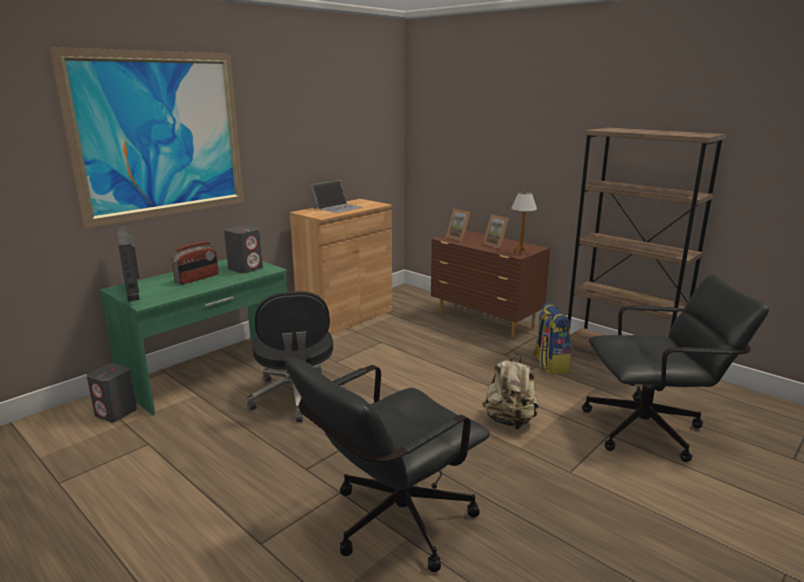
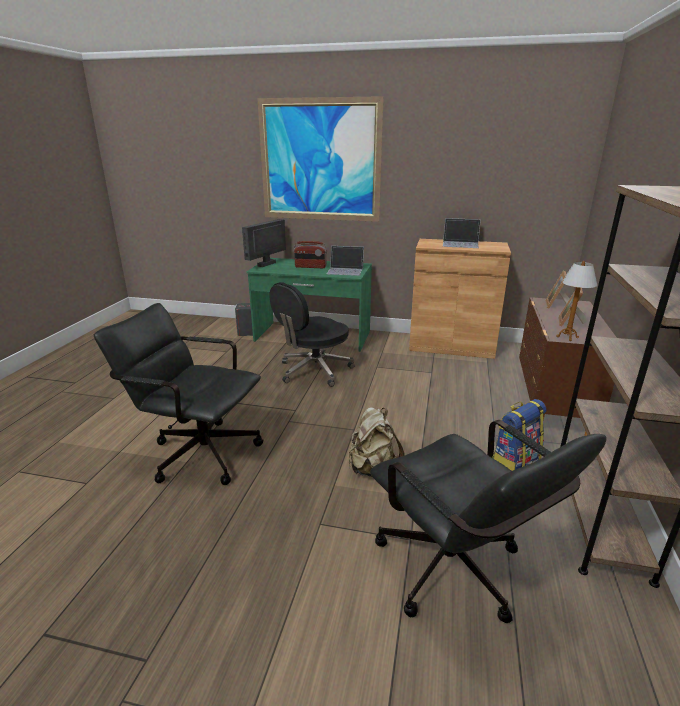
camera: 60 degrees right, 5 degrees up
grey speaker [224,225,263,273] -> laptop [327,246,364,276]

